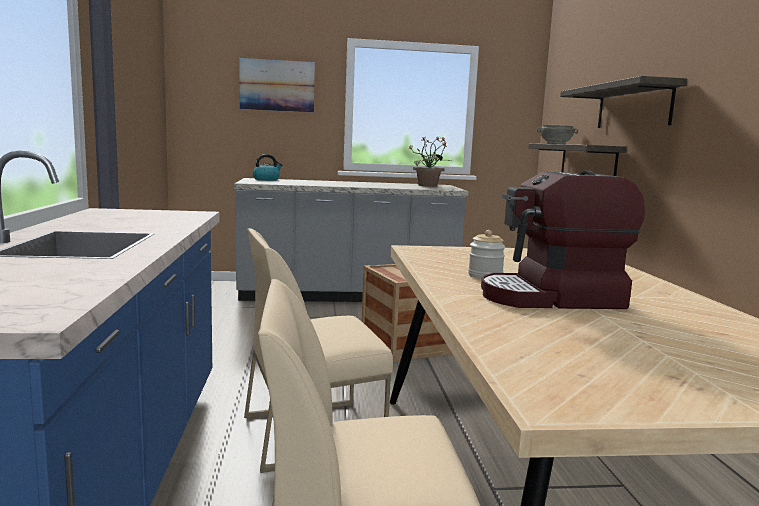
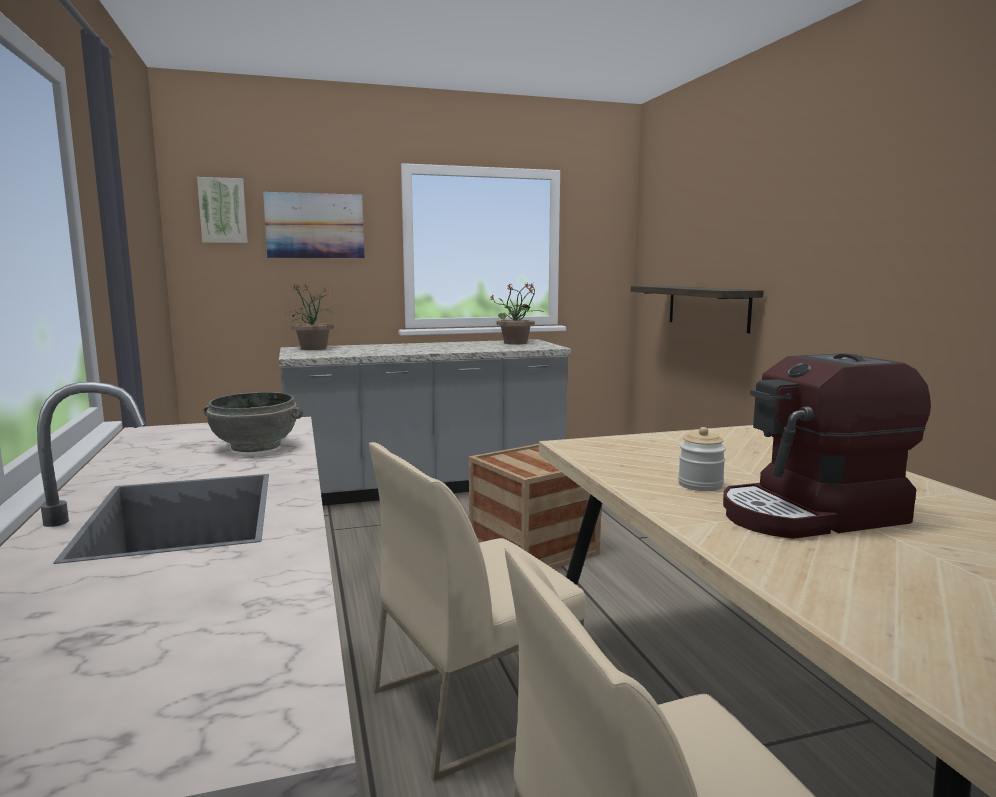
camera: 10 degrees left, 0 degrees up
kettle [253,154,283,181] -> potted plant [285,283,337,350]
grey bowl [537,125,578,144] -> grey bowl moved to [203,392,303,452]
shelf [560,76,687,128] -> none
none -> picture [197,177,248,243]

